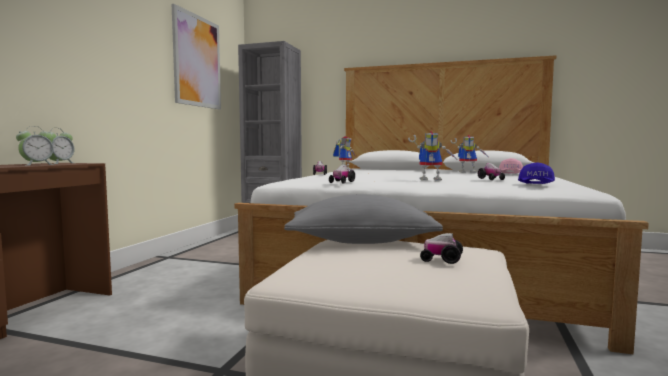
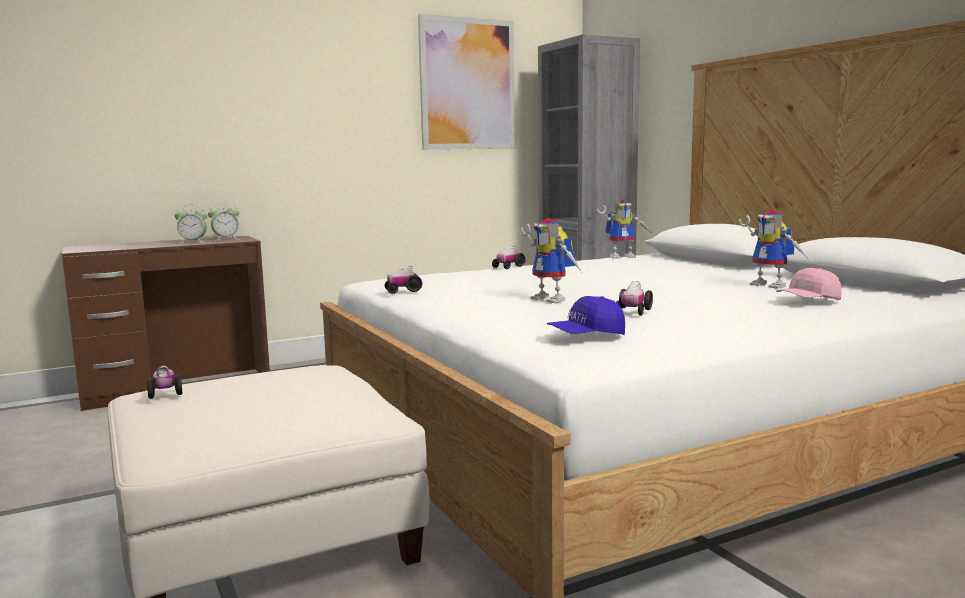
camera: 45 degrees right, 5 degrees up
grey pillow [284,194,443,244] -> none
toy car [420,233,463,264] -> toy car moved to [147,366,182,399]

